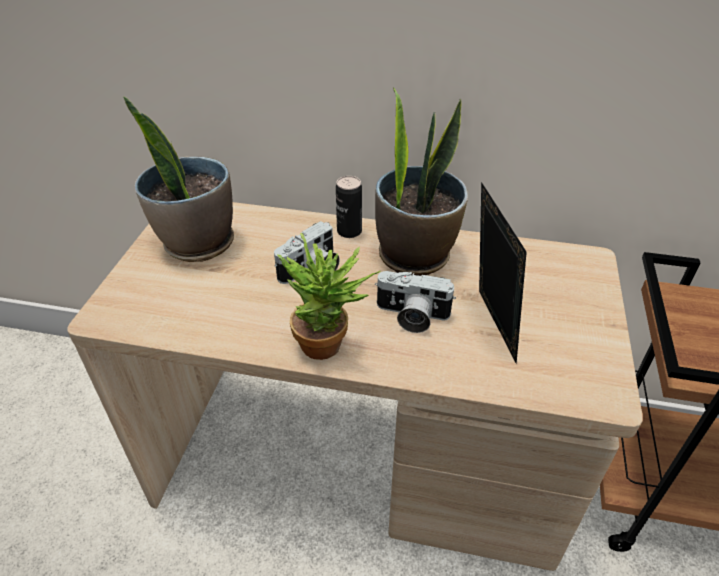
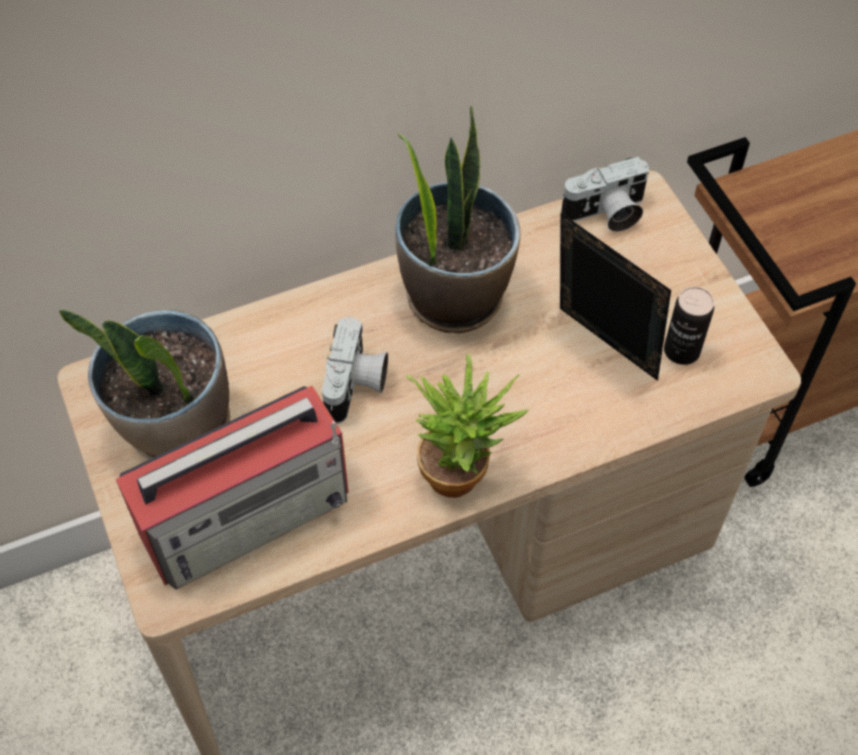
camera: 35 degrees left, 15 degrees up
can [336,176,362,238] -> can moved to [664,286,714,365]
camera [375,271,456,333] -> camera moved to [561,156,649,232]
none -> radio [116,386,349,590]

